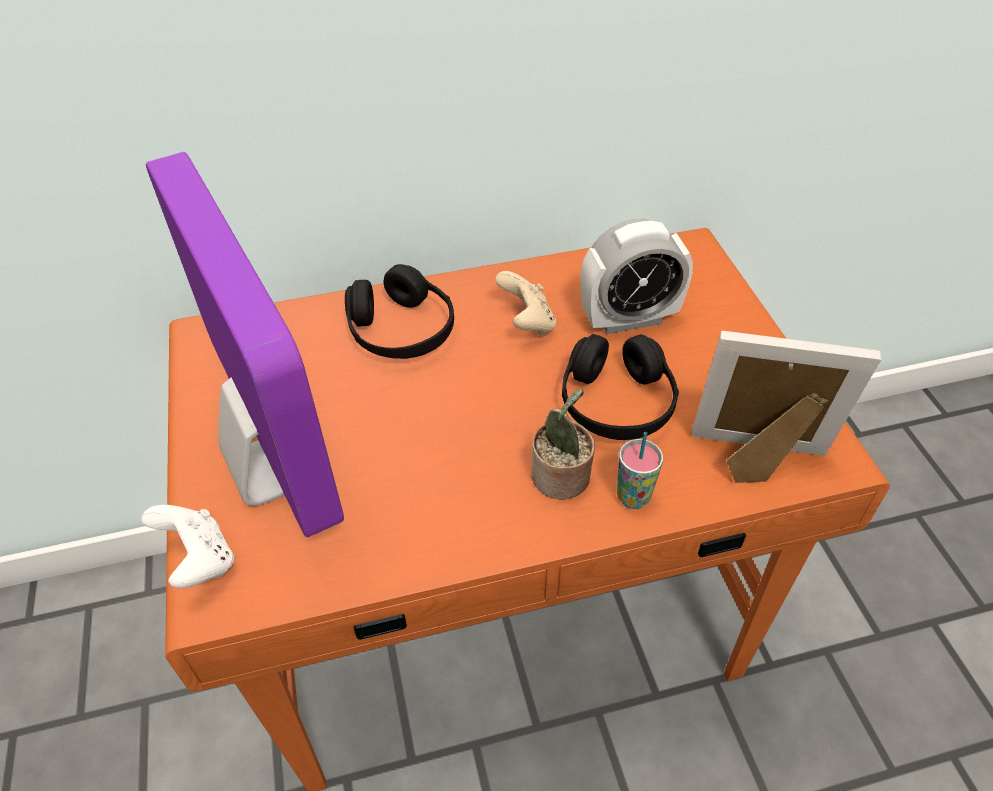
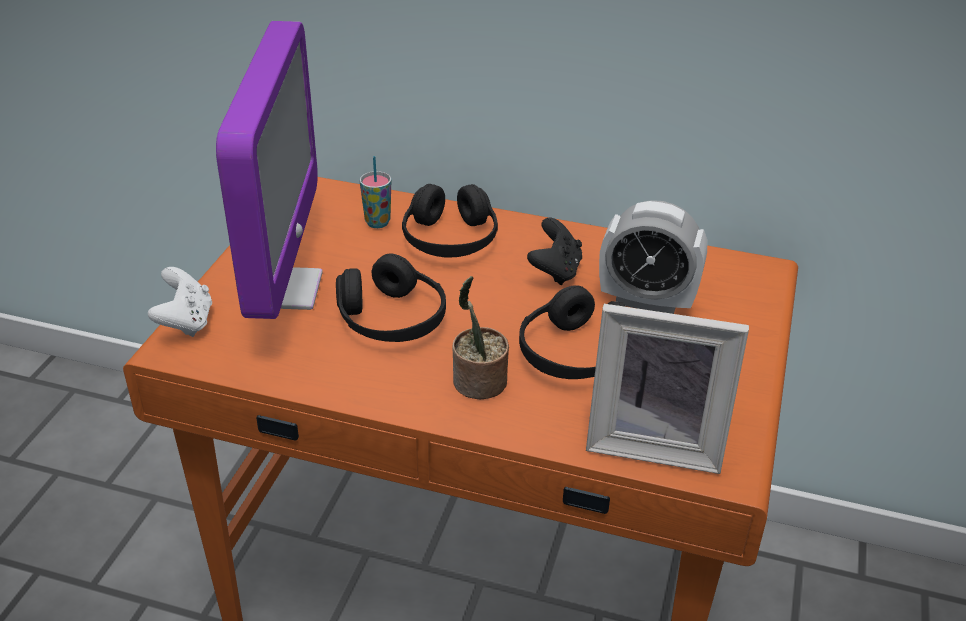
camera: 30 degrees right, 10 degrees down
beige game controller [495,271,556,336] -> black game controller [527,218,582,285]
cup [617,432,663,509] -> cup moved to [360,156,391,228]
picture frame [692,331,881,483] -> picture frame turned 150 degrees clockwise [586,304,749,474]
none -> black headphones [336,254,446,342]

